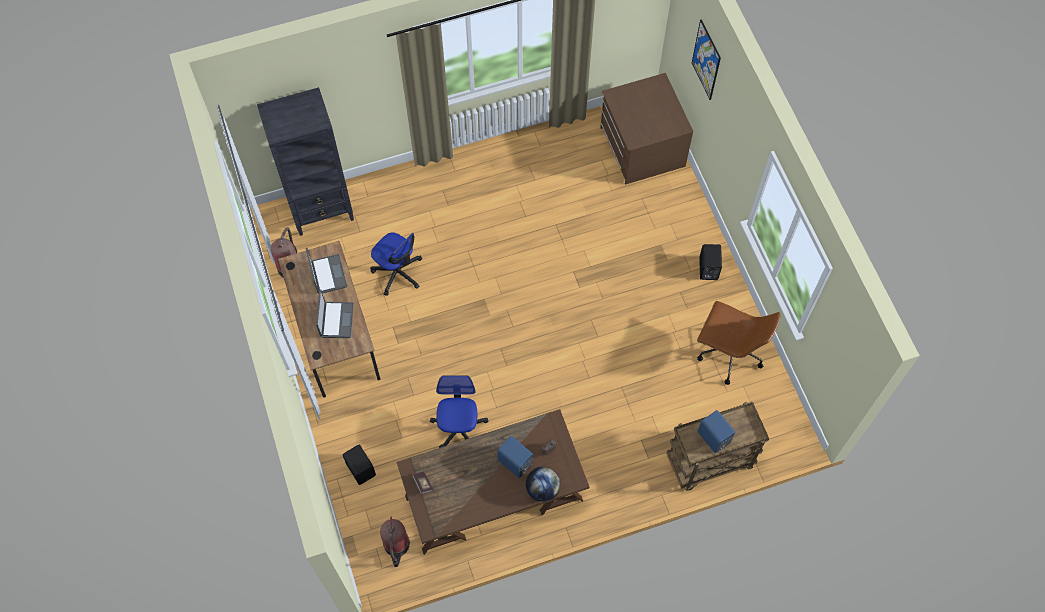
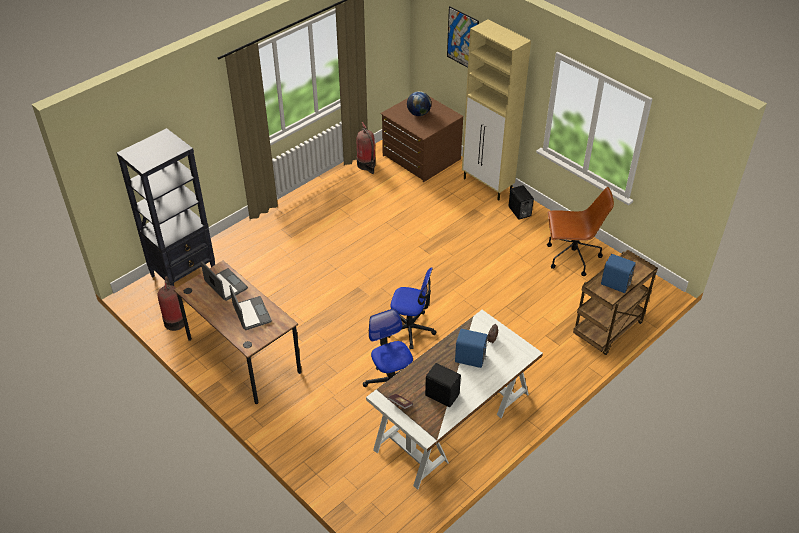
camera: 25 degrees left, 20 degrees down
black speaker [343,445,376,485] -> black speaker moved to [425,363,461,407]
office chair [370,232,422,296] -> office chair moved to [388,267,436,349]
fire extinguisher [380,517,410,567] -> fire extinguisher moved to [357,122,376,174]
brown desk [397,409,589,555] -> white desk [366,310,543,490]
globe [526,467,561,502] -> globe moved to [407,91,431,116]
none -> beige cabinet [462,19,531,201]

